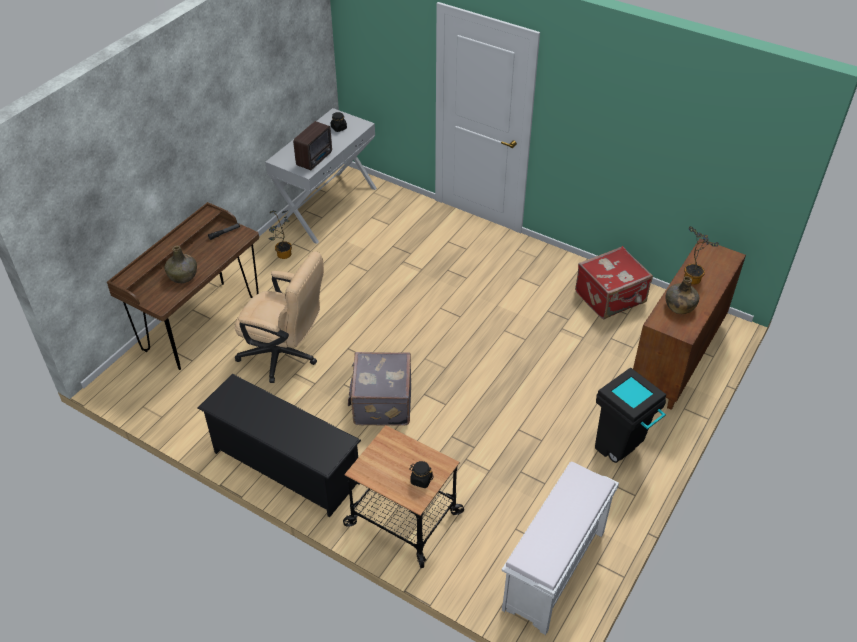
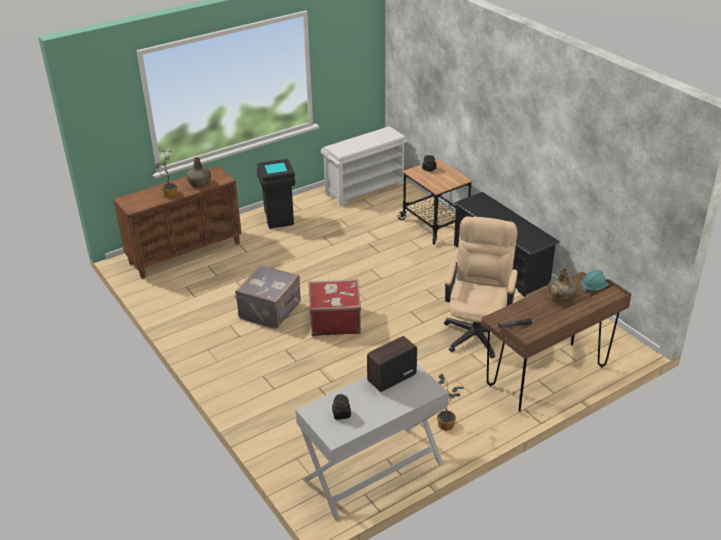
camera: 155 degrees left, 10 degrees down
beige office chair [234,251,324,383] -> beige office chair turned 60 degrees clockwise [444,216,518,358]
grey suitcase [348,352,411,426] -> grey suitcase moved to [235,265,301,329]
red suitcase [575,246,653,319] -> red suitcase moved to [309,279,361,336]
none -> turquoise hard hat [581,270,609,292]

